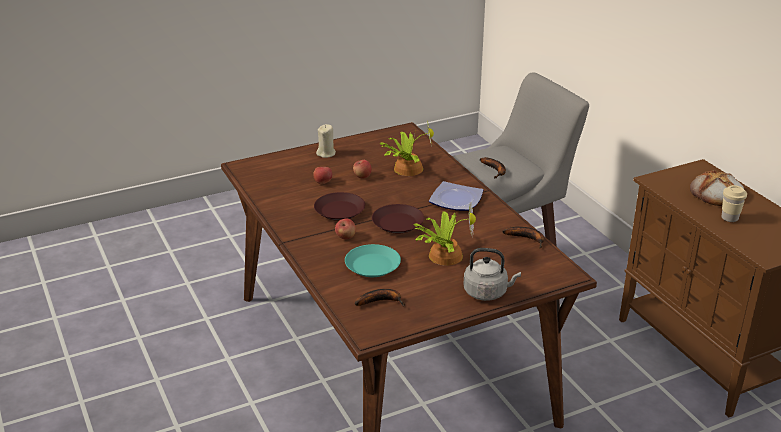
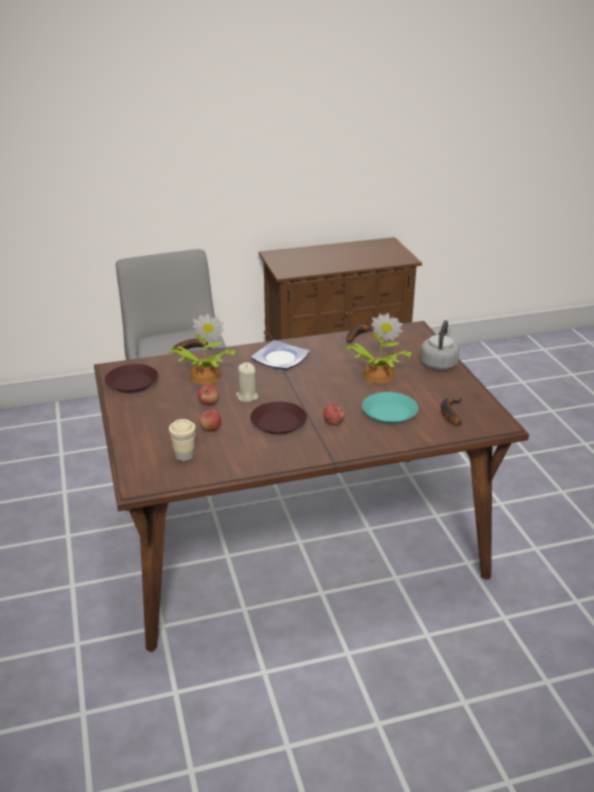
camera: 80 degrees left, 0 degrees up
beige candle [316,124,336,158] -> beige candle moved to [236,362,258,402]
brown plate [372,204,424,234] -> brown plate moved to [105,364,158,393]
bread [690,170,744,206] -> none
beige cup [722,185,747,222] -> beige cup moved to [169,419,196,461]

